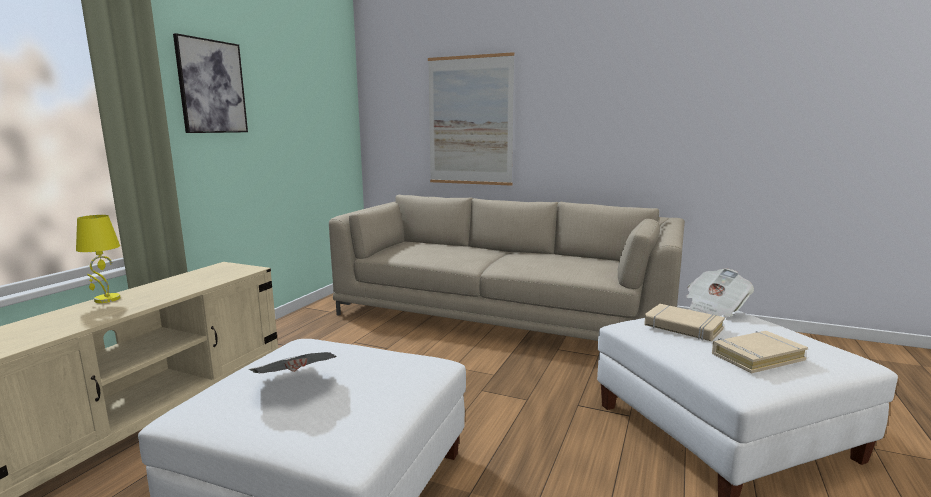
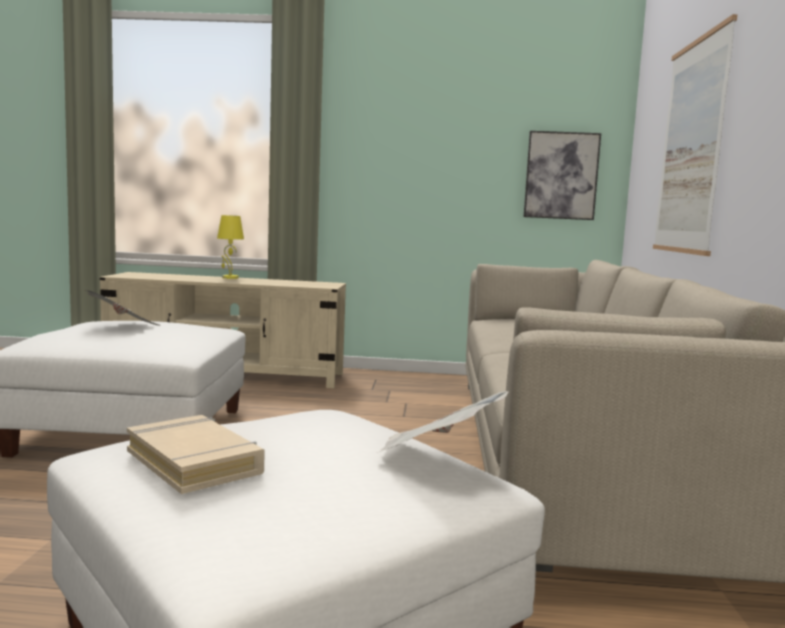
camera: 70 degrees right, 5 degrees down
picture [173,33,248,133] -> picture moved to [524,131,601,220]
beige book [644,304,725,341] -> none

